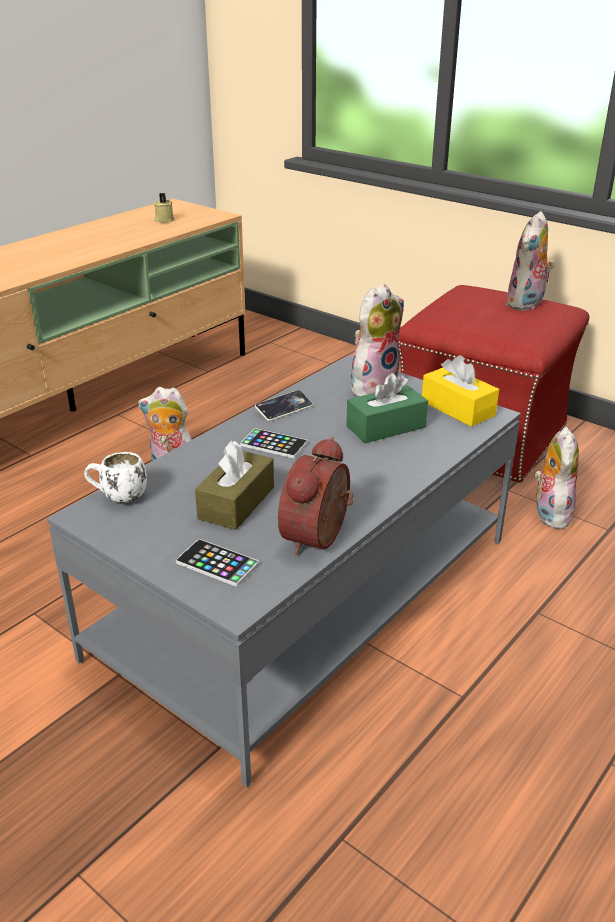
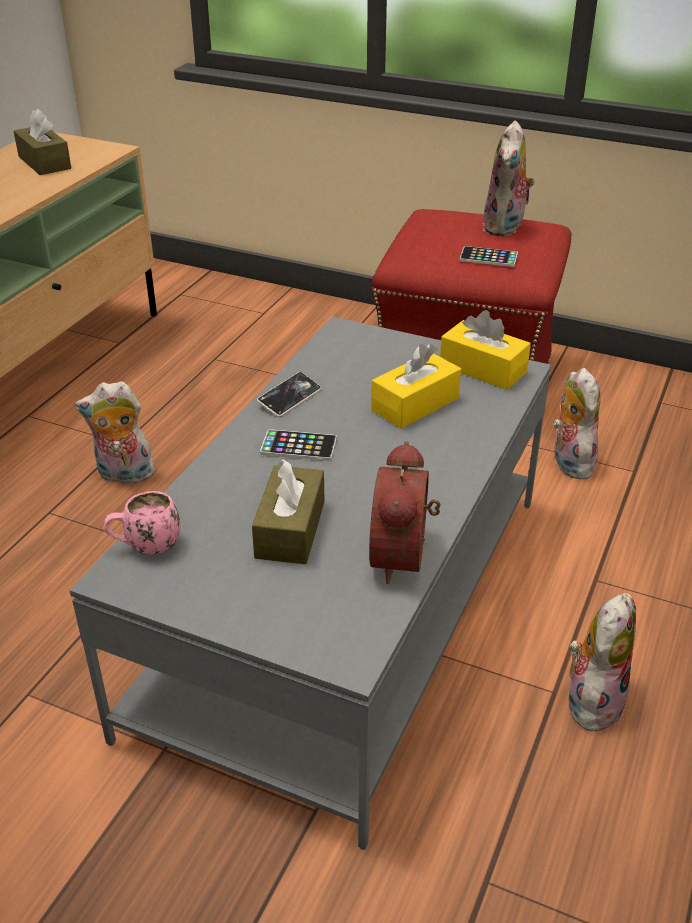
camera: 15 degrees left, 5 degrees up
white mug [84,452,147,503] -> pink mug [103,491,181,555]
beige candle [154,193,175,223] -> brown tissue box [14,109,71,175]
phone [176,539,259,586] -> phone moved to [460,246,518,267]
green tissue box [346,373,428,443] -> yellow tissue box [371,343,461,429]
plush toy [351,284,404,397] -> plush toy moved to [569,593,636,732]

